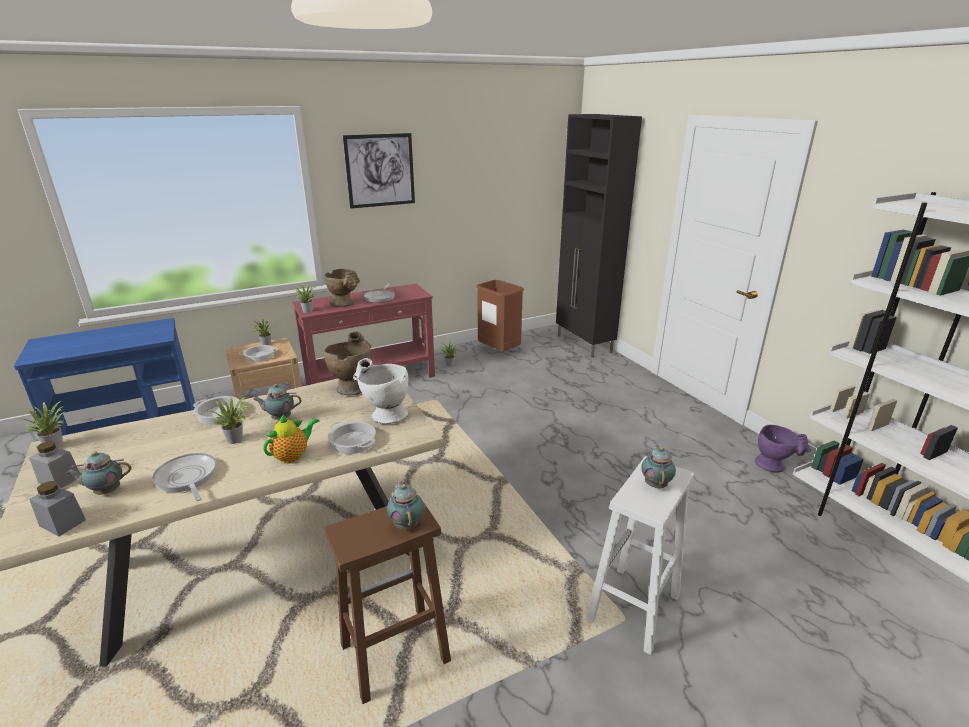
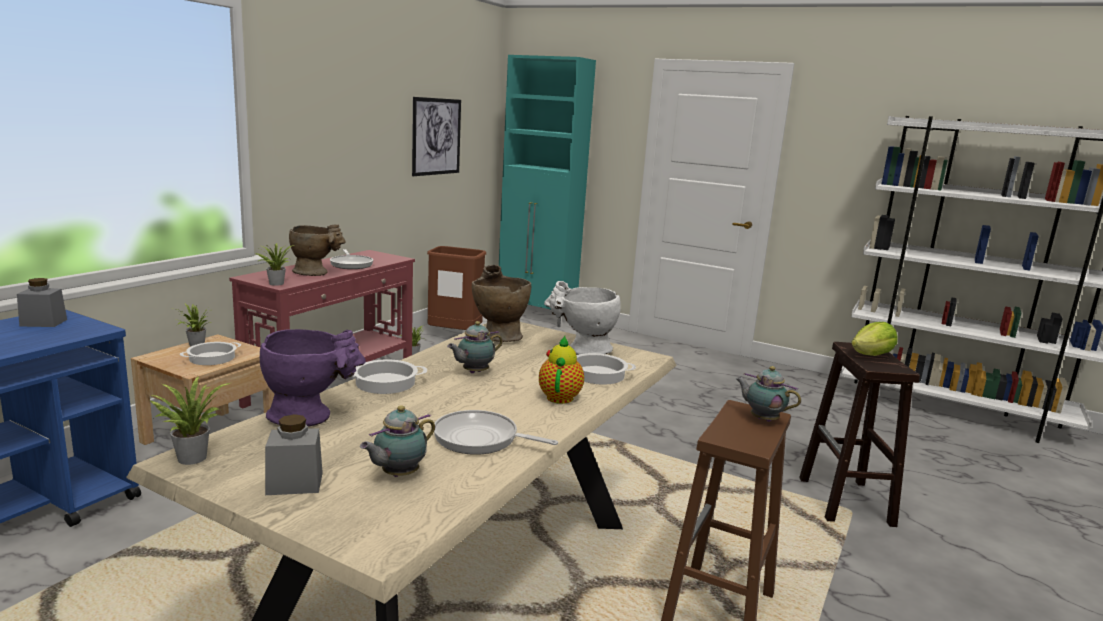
camera: 35 degrees left, 10 degrees down
grey jar [29,481,86,536] -> grey jar moved to [17,278,67,327]
potted plant [209,396,249,444] -> none
picture [343,133,415,209] -> picture moved to [412,97,461,176]
black cabinet [556,114,642,358] -> turquoise cabinet [499,55,596,327]
white stool [586,456,694,655] -> brown stool [799,342,920,527]
teapot [641,445,676,488] -> lettuce [851,322,898,356]
purple vase [755,425,811,472] -> purple vase moved to [260,329,366,427]

